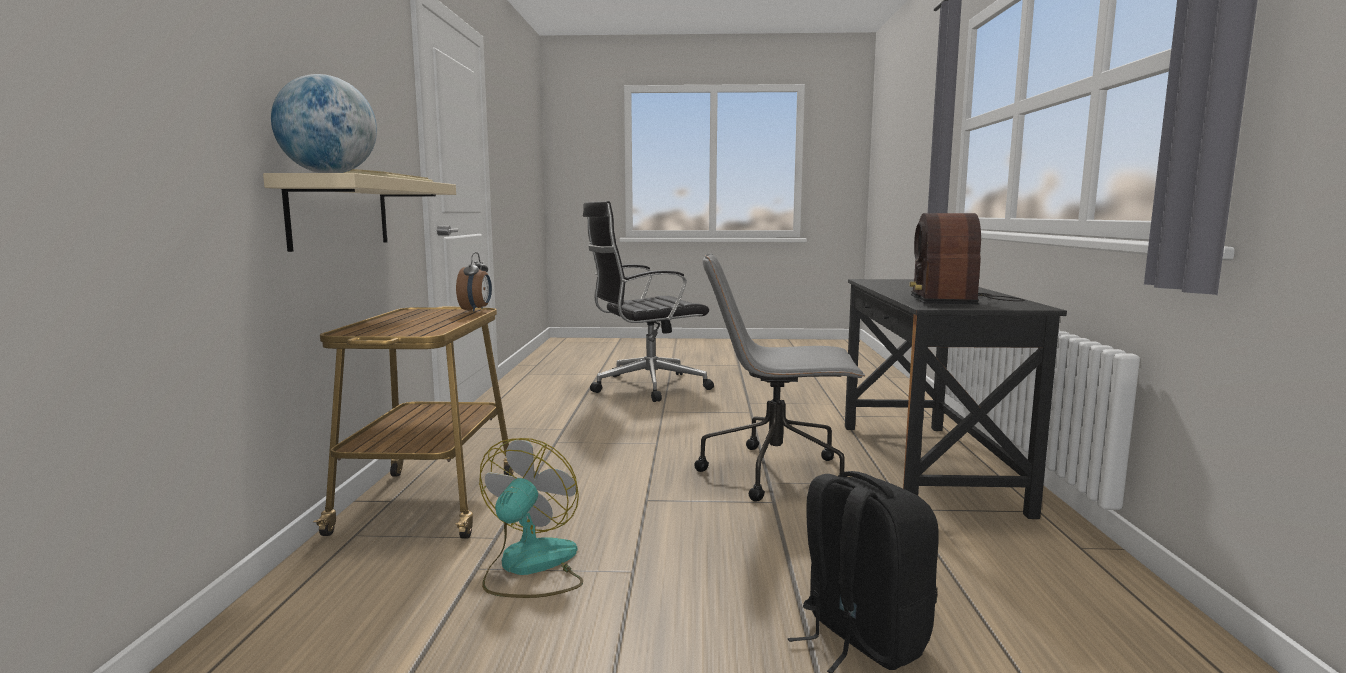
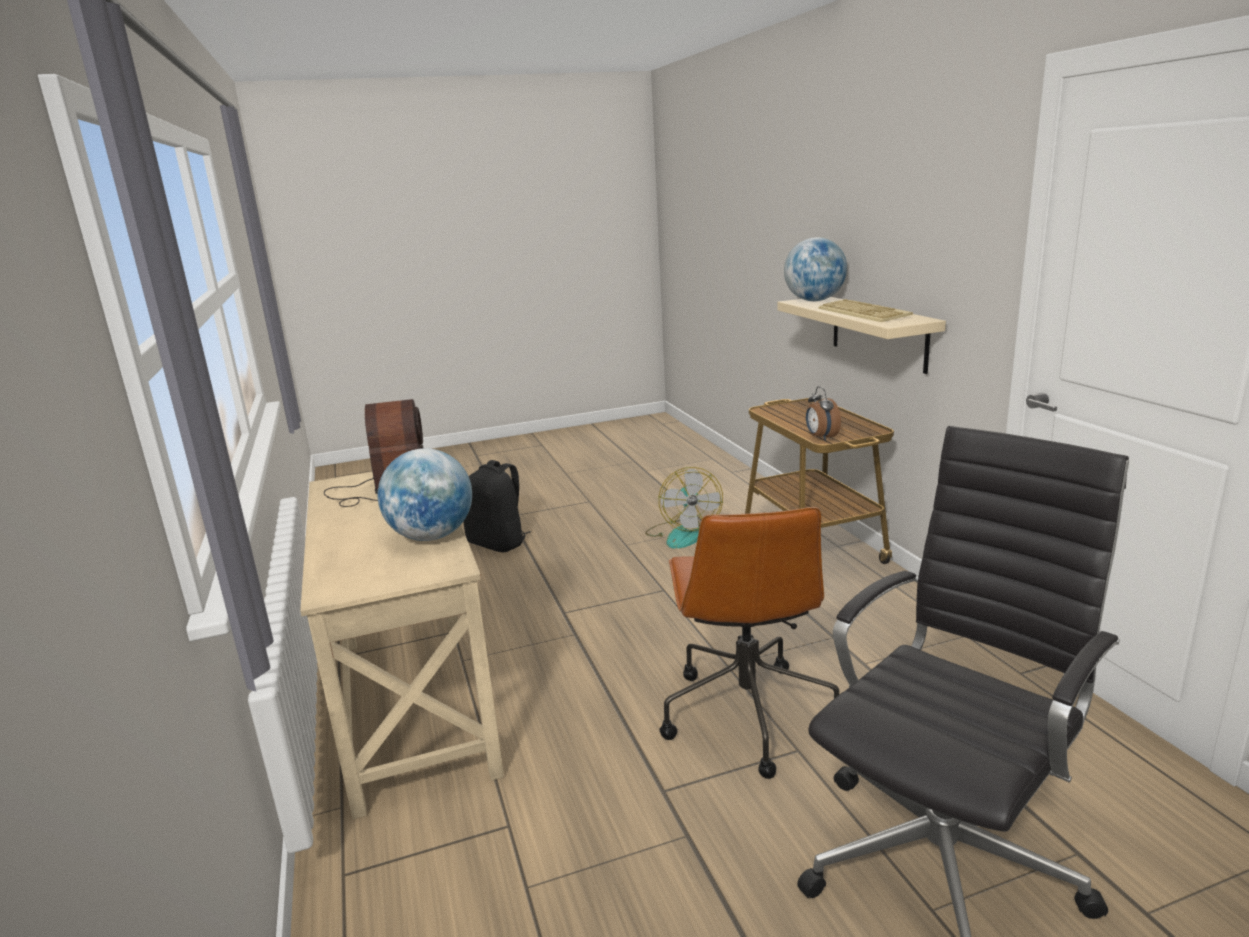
camera: 160 degrees right, 10 degrees up
grey office chair [694,253,866,502] -> none
black desk [845,279,1067,519] -> beige desk [300,472,504,819]
none -> globe [377,448,472,541]
none -> brown office chair [659,507,839,779]

